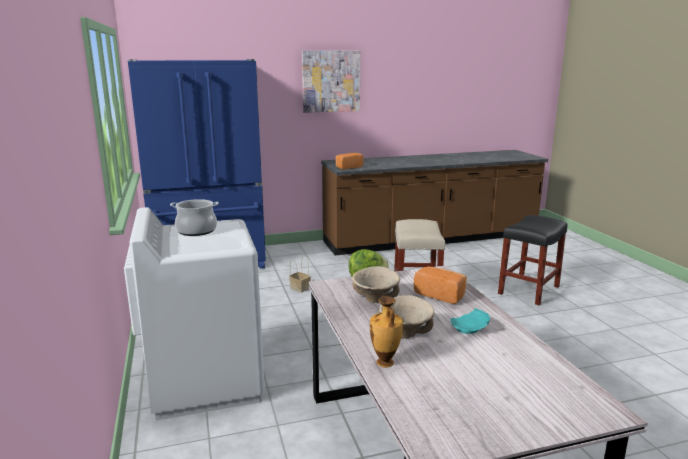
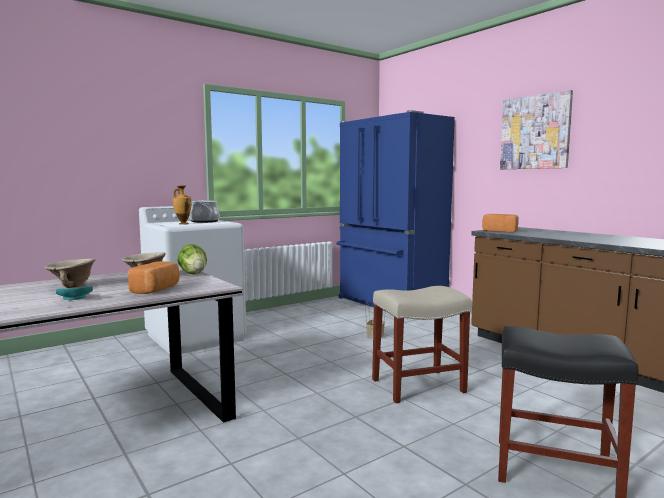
camera: 70 degrees right, 10 degrees down
vase [370,296,403,367] -> vase moved to [173,186,191,224]

